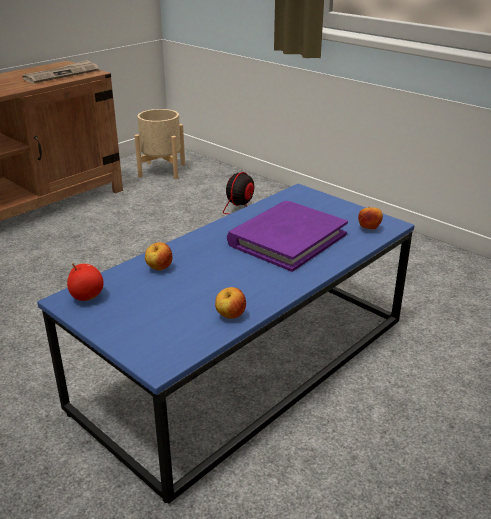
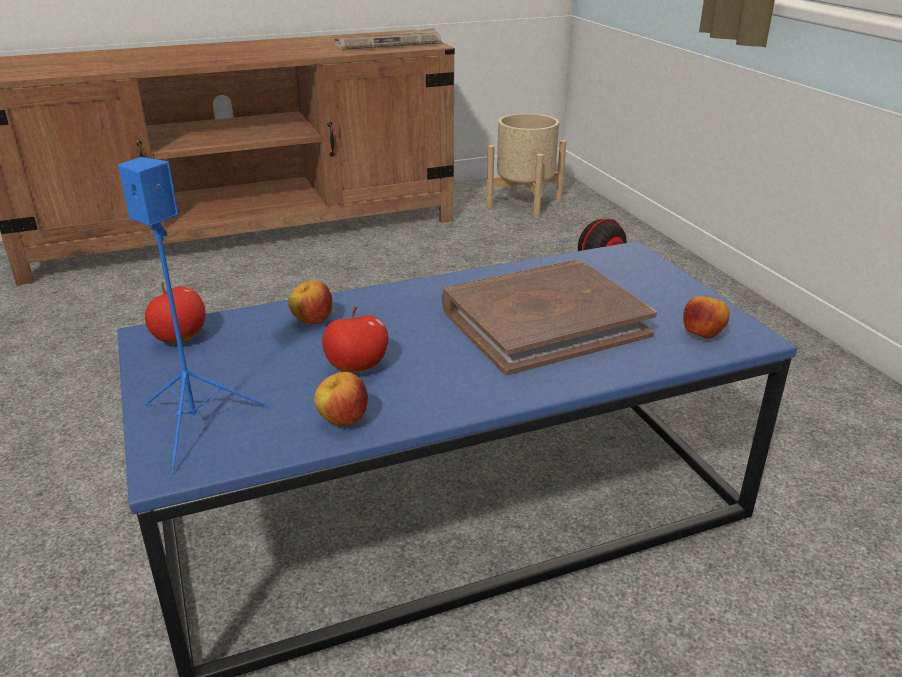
camera: 25 degrees right, 0 degrees up
purple book [227,201,348,272] -> brown book [442,260,657,375]
none -> blue speaker [118,157,268,474]
none -> apple [322,306,388,372]

